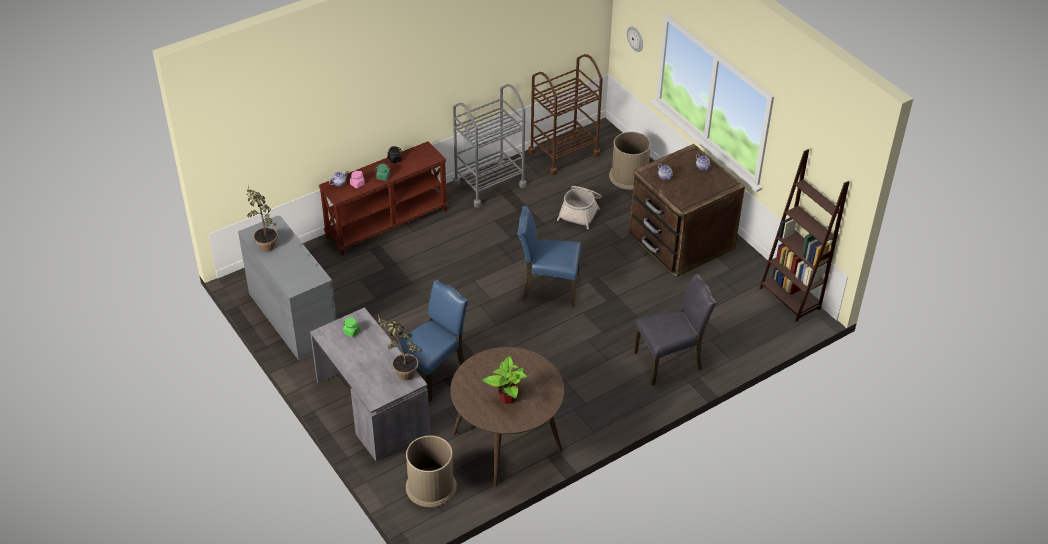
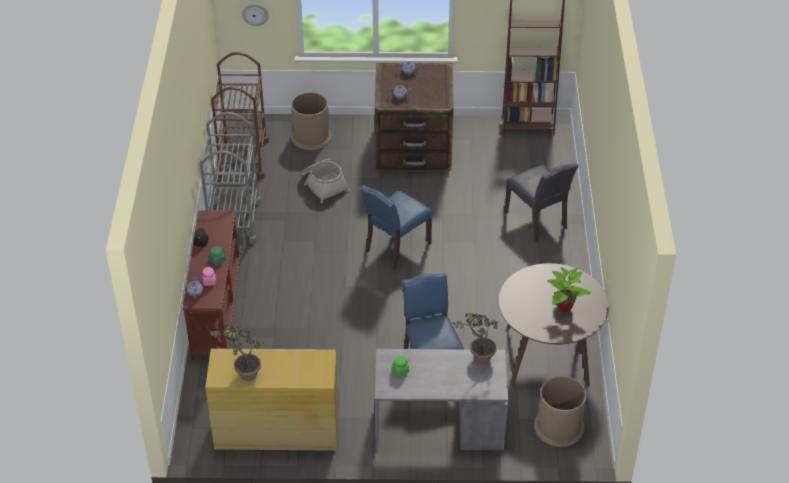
camera: 55 degrees left, 0 degrees up
grey cabinet [238,215,337,361] -> yellow cabinet [205,349,339,451]
grey chair [634,274,717,386] -> grey chair turned 135 degrees clockwise [504,163,579,242]

